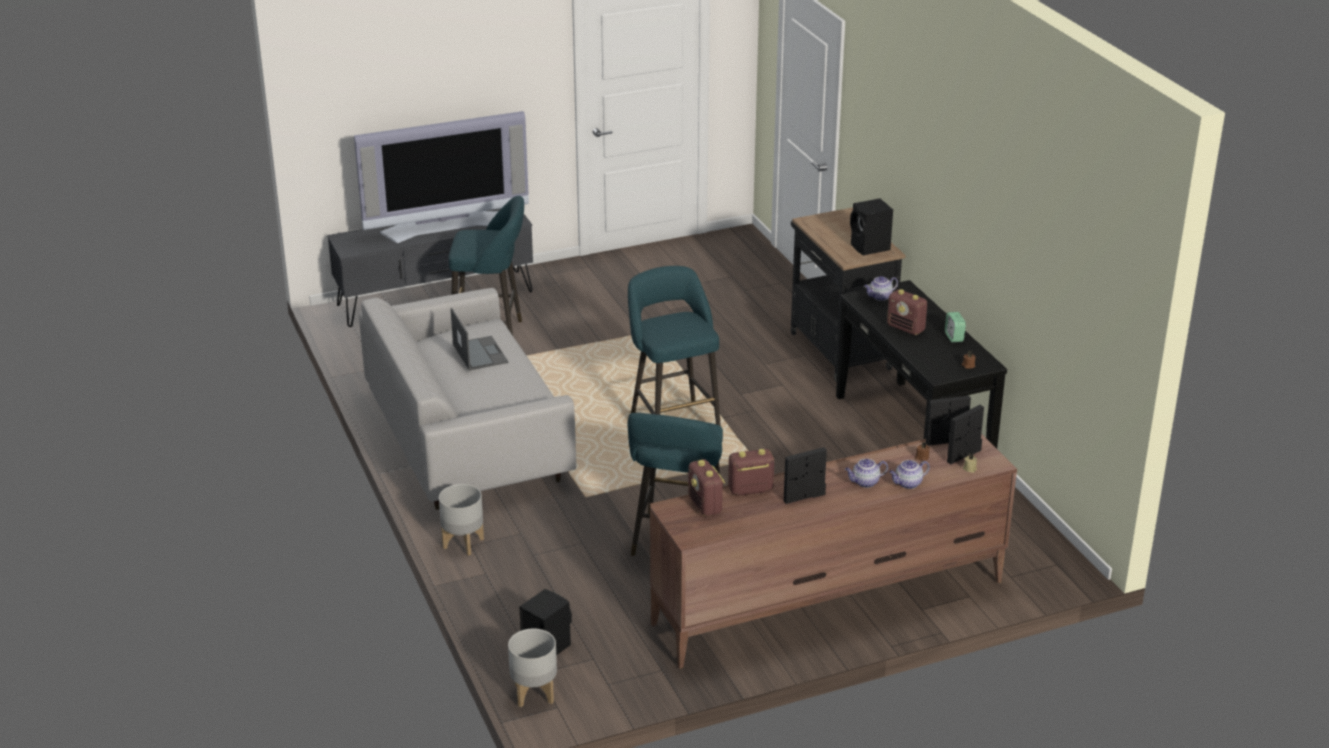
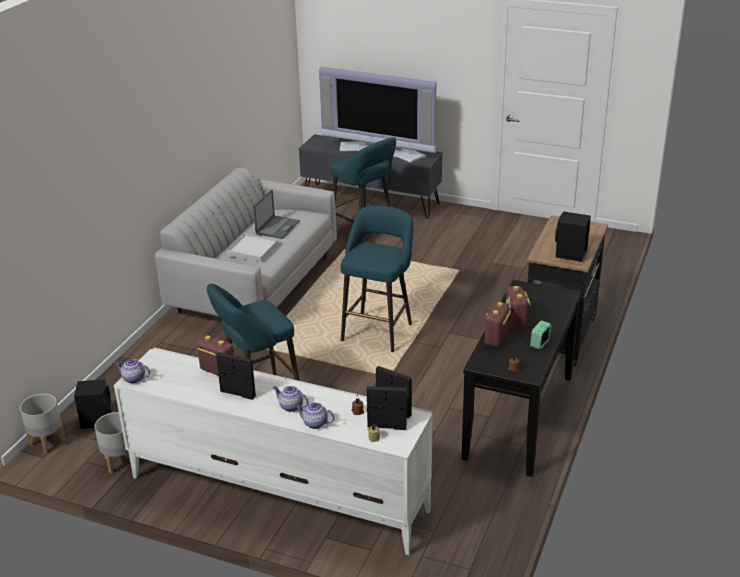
camera: 45 degrees right, 0 degrees up
grey planter [439,484,484,556] -> grey planter moved to [95,412,130,474]
brown cabinet [650,434,1017,669] -> white cabinet [114,348,433,555]
radio [688,459,725,517] -> radio moved to [484,302,511,347]
teapot [864,276,898,301] -> teapot moved to [114,359,150,383]
none -> white tray [227,234,278,262]

